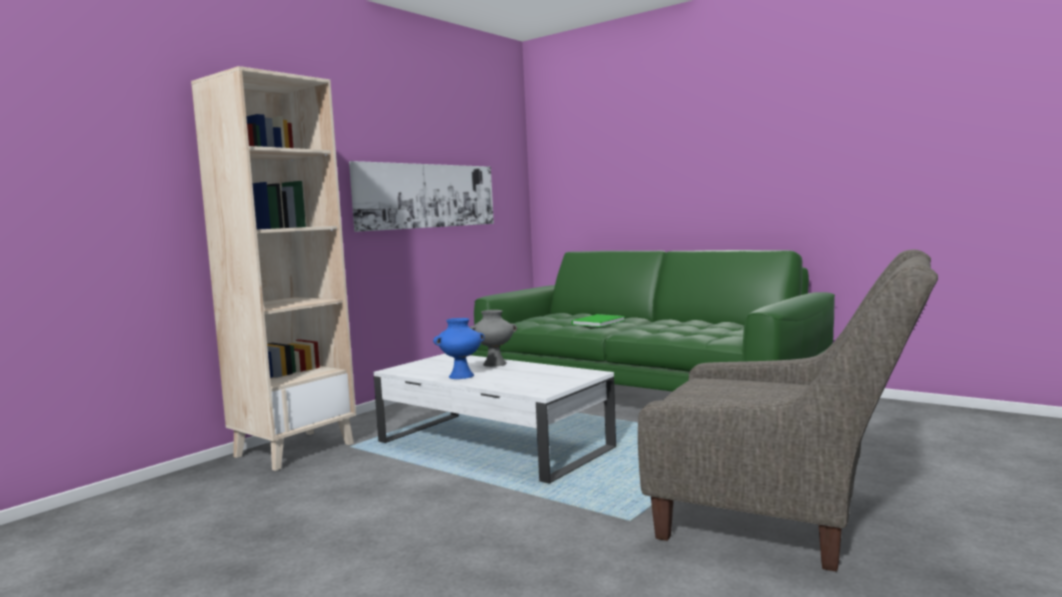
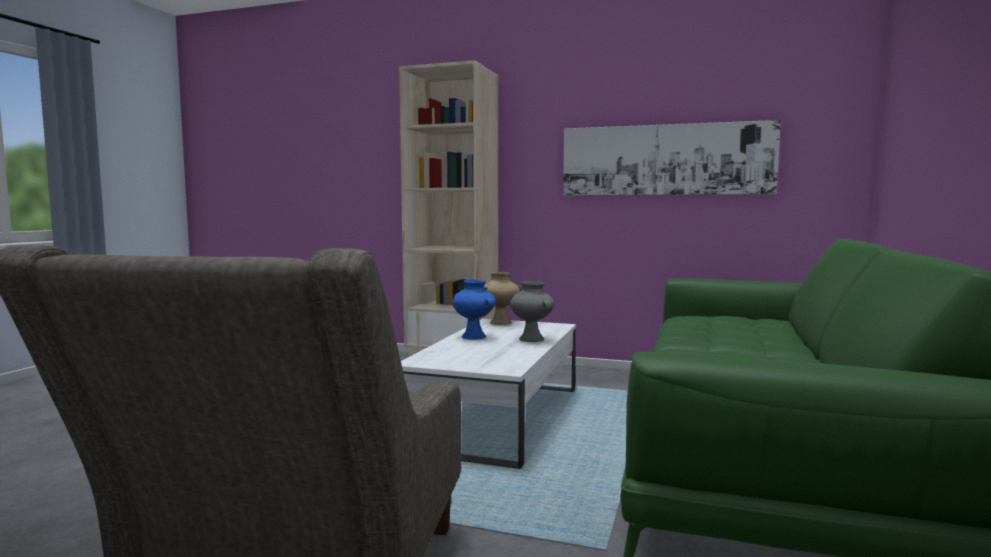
camera: 70 degrees right, 0 degrees up
green book [572,314,625,327] -> none
none -> beige vase [484,272,522,325]

